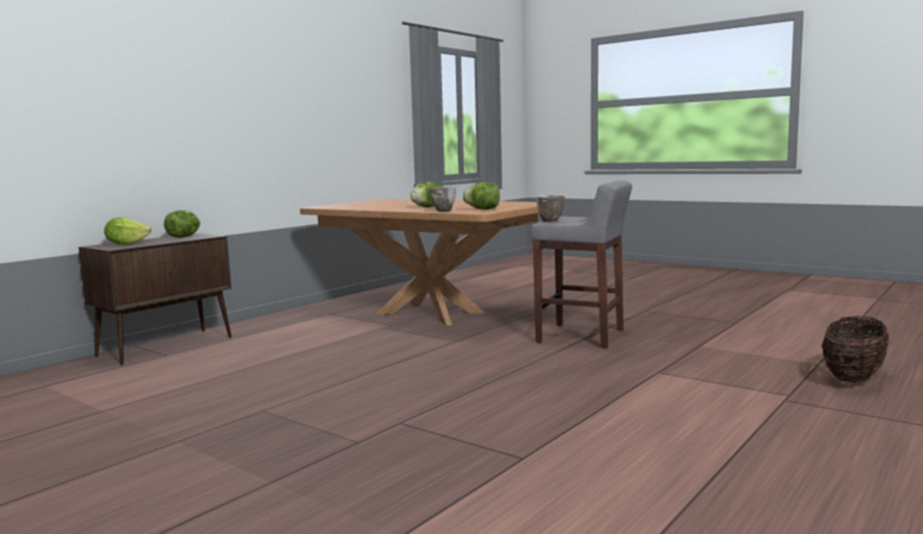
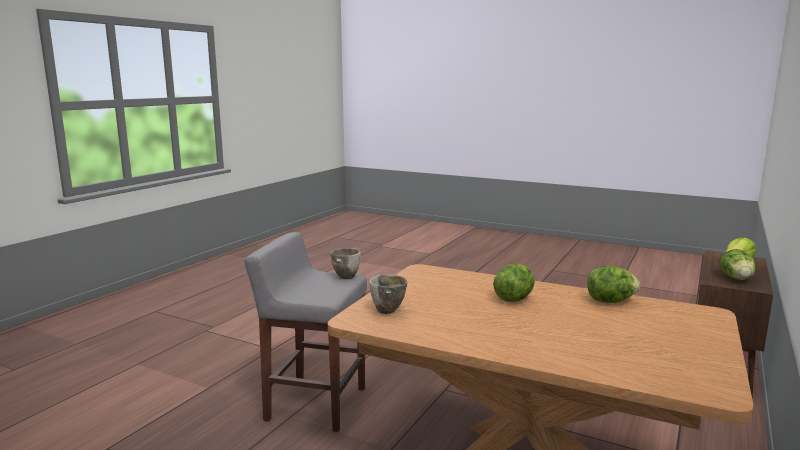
camera: 170 degrees right, 5 degrees up
bowl [429,187,456,212] -> bowl moved to [369,274,407,314]
lettuce [463,182,500,210] -> lettuce moved to [587,266,640,303]
basket [822,316,889,382] -> none

